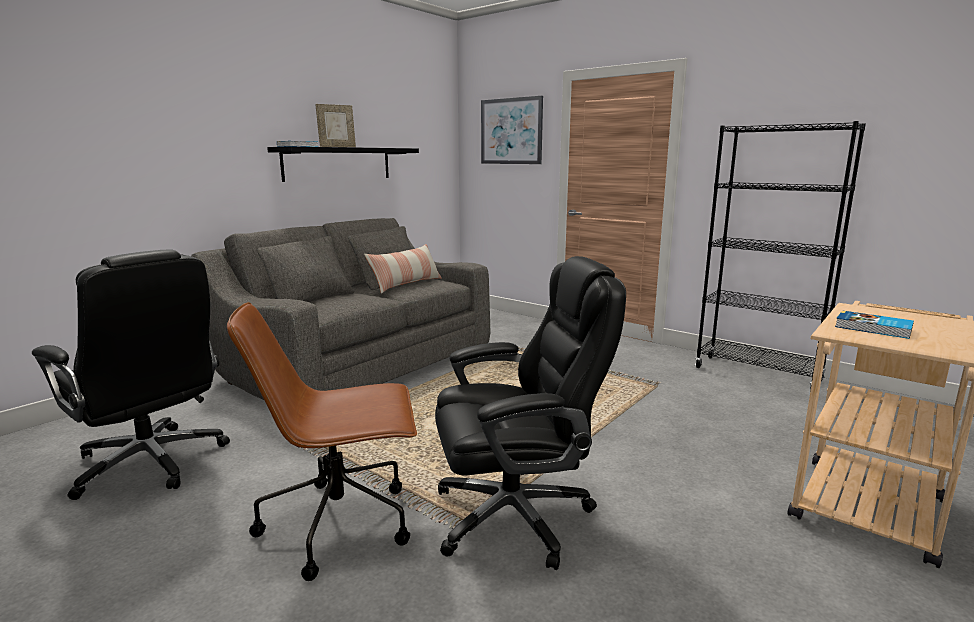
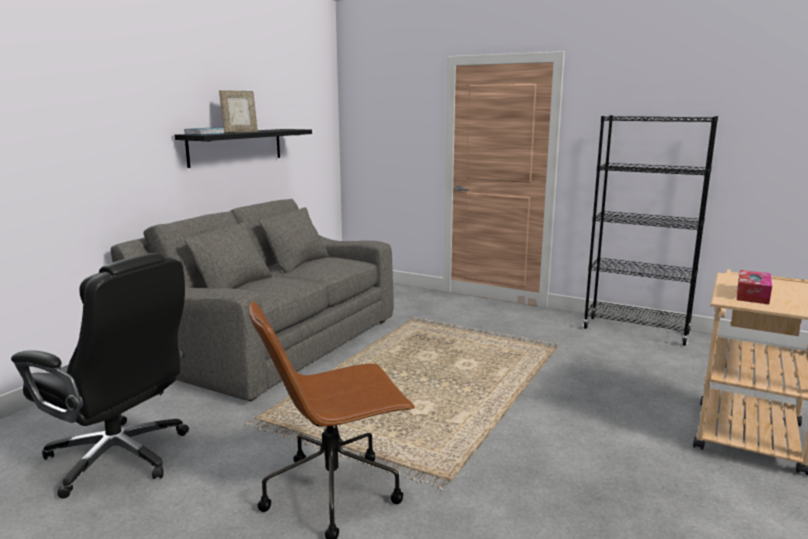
camera: 10 degrees left, 0 degrees up
pillow [364,244,442,294] -> none
black office chair [435,256,626,570] -> none
picture [481,96,543,164] -> none
book [835,310,914,339] -> tissue box [737,270,772,304]

